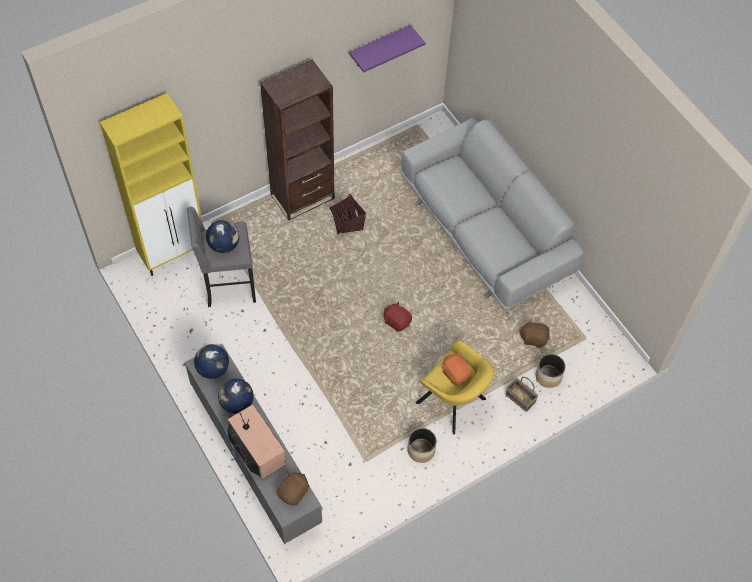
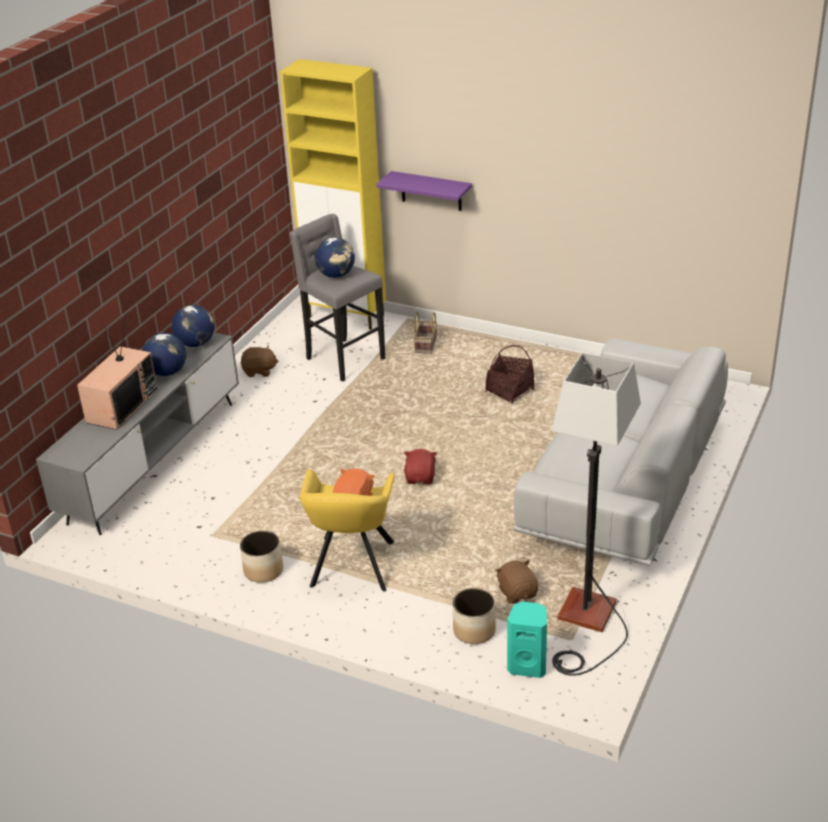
camera: 60 degrees right, 25 degrees down
brown bookcase [260,60,335,221] -> none
brown plush toy [277,471,309,506] -> brown plush toy moved to [241,345,279,377]
purple shelf [349,25,425,72] -> purple shelf moved to [376,171,472,211]
basket [505,377,538,412] -> basket moved to [413,311,437,354]
none -> turquoise speaker [507,602,547,678]
none -> floor lamp [551,353,641,676]

